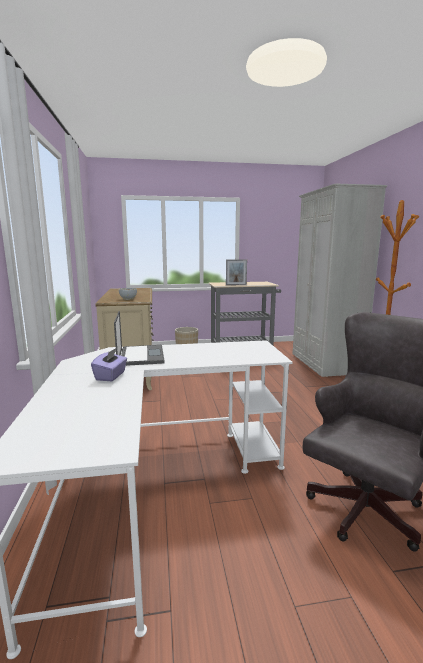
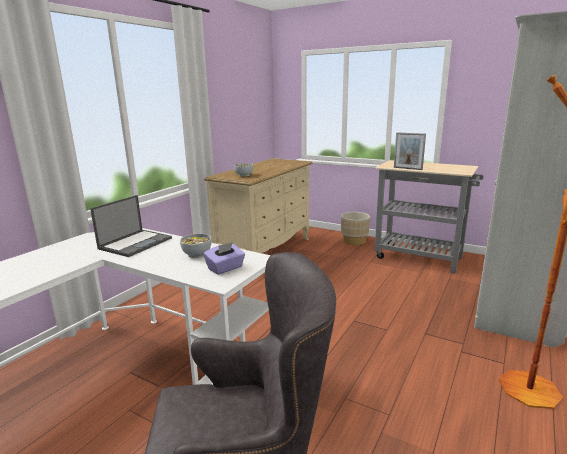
camera: 40 degrees right, 5 degrees up
purple tissue box [91,348,127,381] -> purple tissue box moved to [203,242,245,275]
none -> bowl [180,234,211,258]

